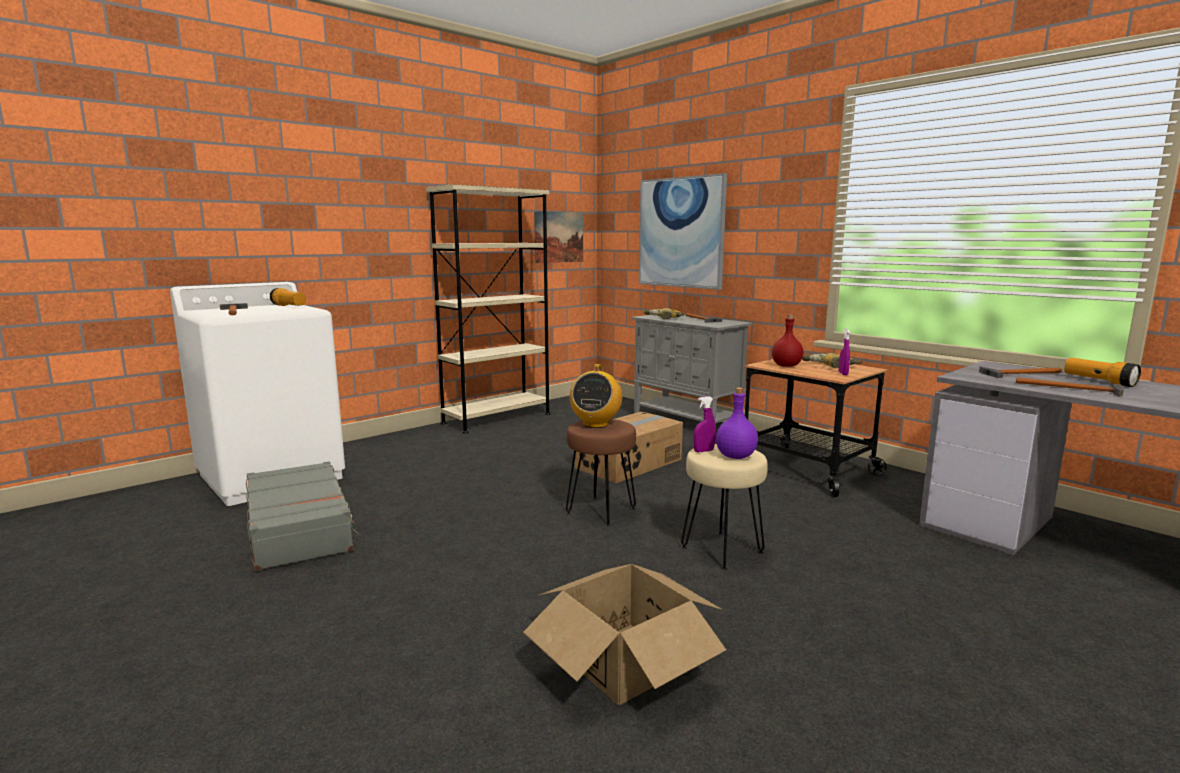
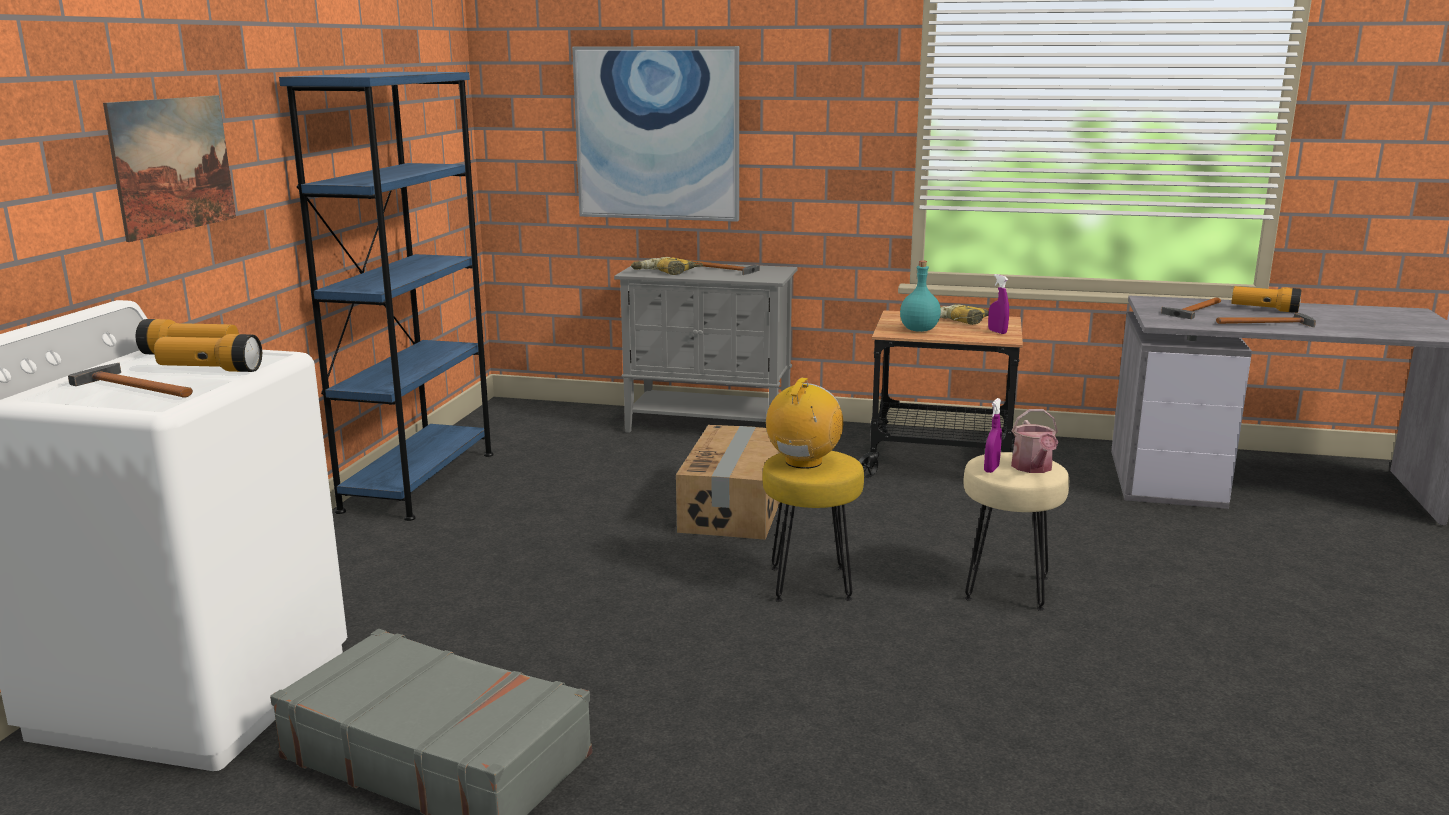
camera: 35 degrees left, 5 degrees up
beige bookcase [426,184,551,434] -> blue bookcase [279,72,494,521]
cardboard box [523,564,726,705] -> none
picture [534,211,583,263] -> picture moved to [103,95,236,242]
brown stool [566,419,636,526] -> yellow stool [763,451,864,602]
radio [570,364,622,428] -> radio turned 135 degrees counterclockwise [766,378,843,469]
purple bottle [716,387,758,459] -> watering can [1011,409,1058,473]
red bottle [772,314,803,367] -> turquoise bottle [900,260,941,332]
none -> flashlight [154,334,262,372]

